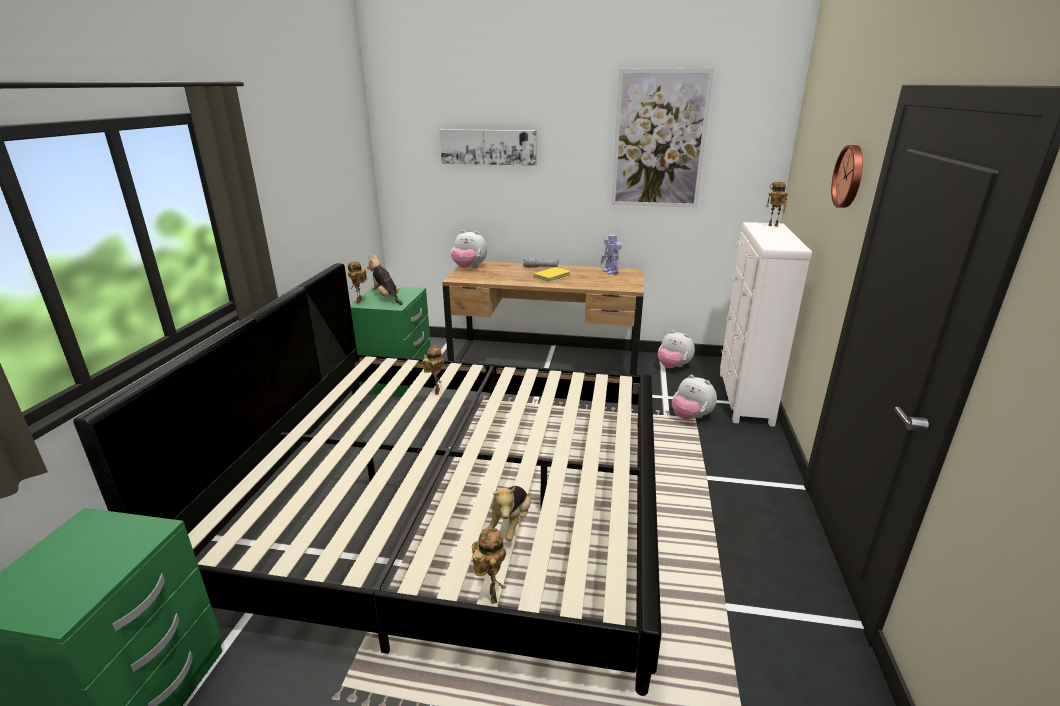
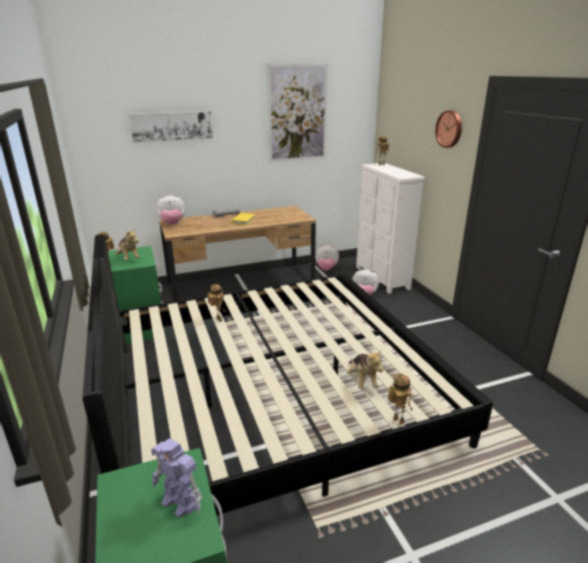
camera: 30 degrees left, 0 degrees up
plush toy [367,255,403,305] -> plush toy turned 150 degrees counterclockwise [115,228,140,260]
toy robot [601,234,622,275] -> toy robot moved to [151,438,202,518]

